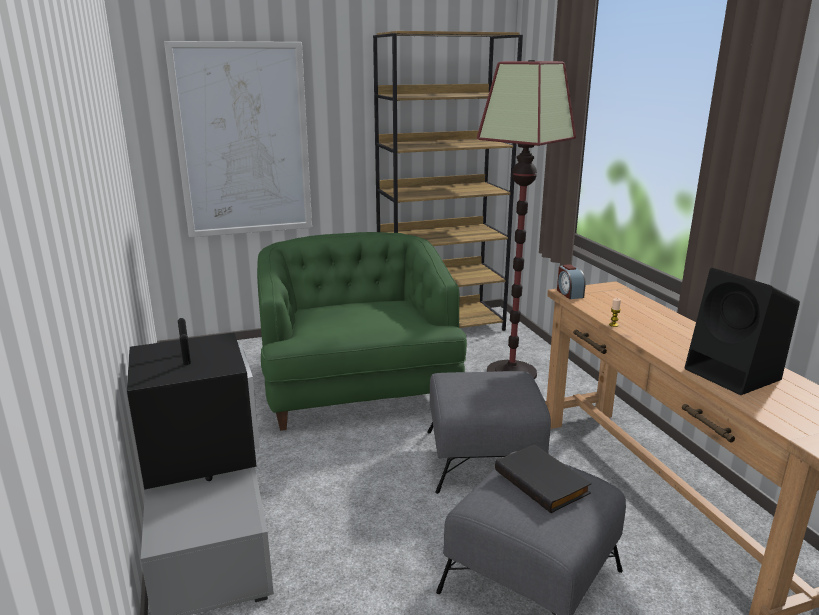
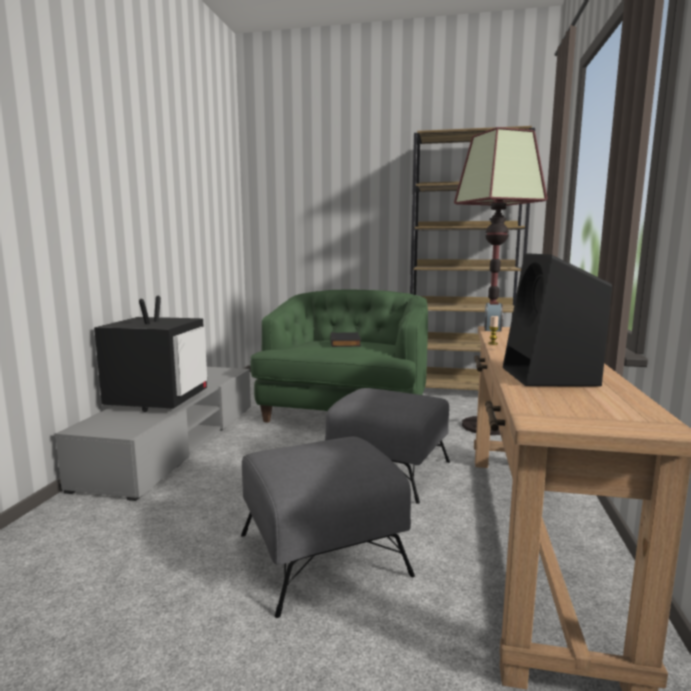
camera: 30 degrees right, 10 degrees down
picture [164,41,312,238] -> none
black book [495,444,592,513] -> black book moved to [330,332,361,347]

